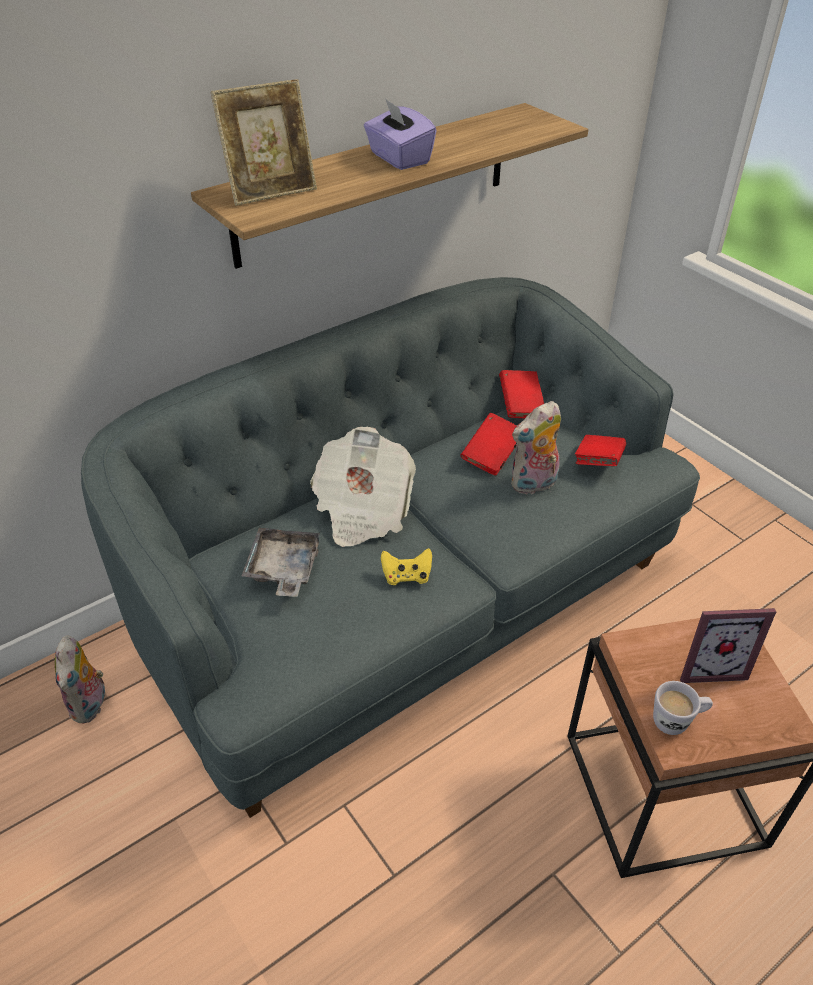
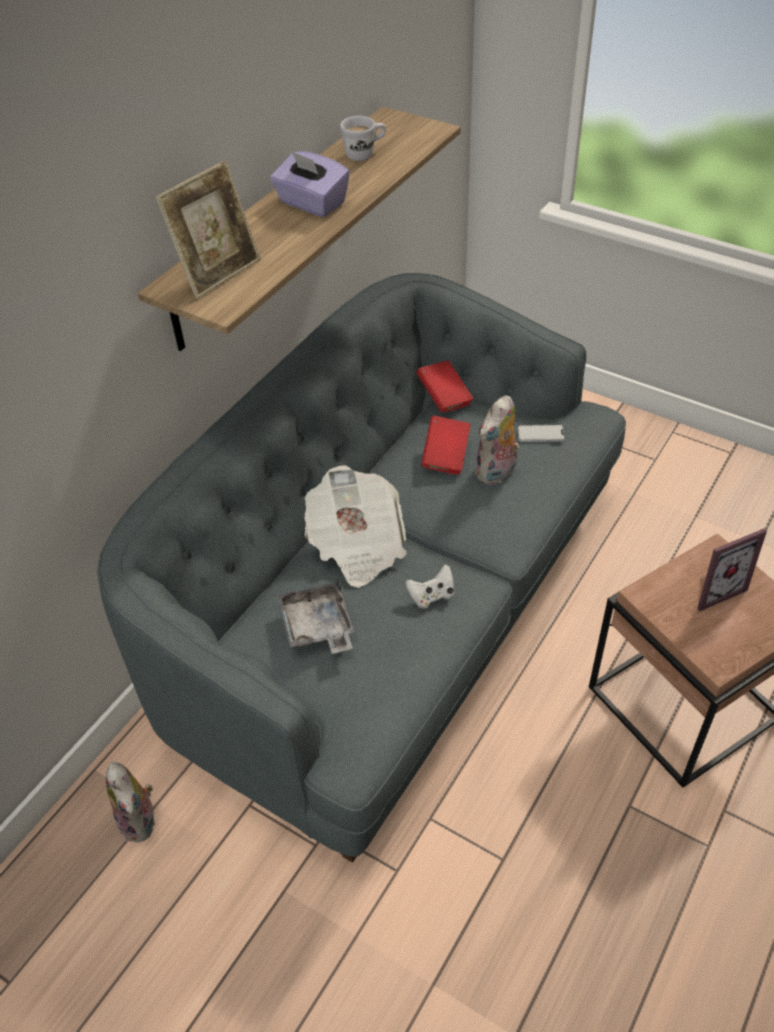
camera: 20 degrees left, 5 degrees up
yellow game controller [381,548,432,585] -> white game controller [405,564,454,609]
red book [575,435,626,466] -> phone [517,425,564,442]
white mug [653,681,713,735] -> white mug moved to [340,116,386,161]

